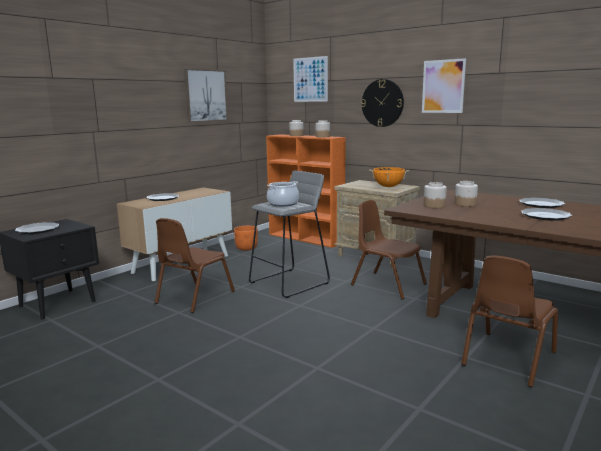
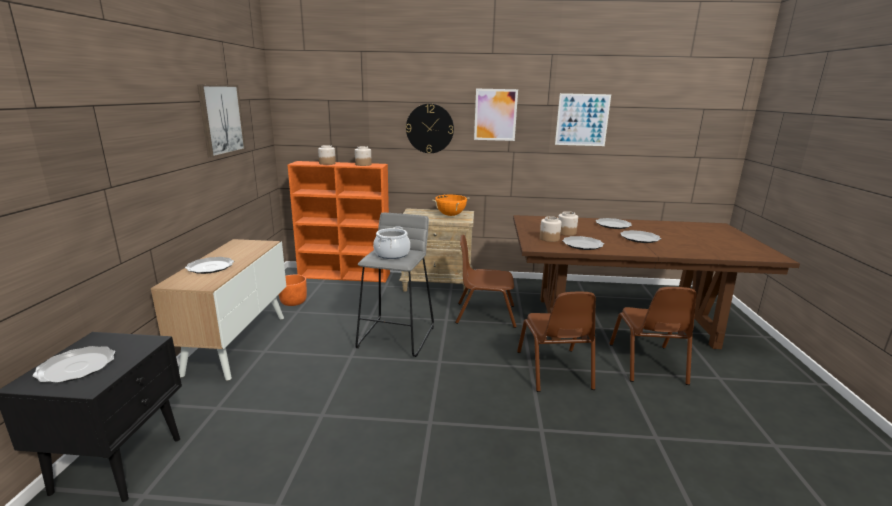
camera: 35 degrees left, 5 degrees up
brown chair [155,218,235,313] -> brown chair moved to [517,292,596,392]
picture [293,56,328,102] -> picture moved to [555,93,611,146]
none -> plate [562,236,604,250]

